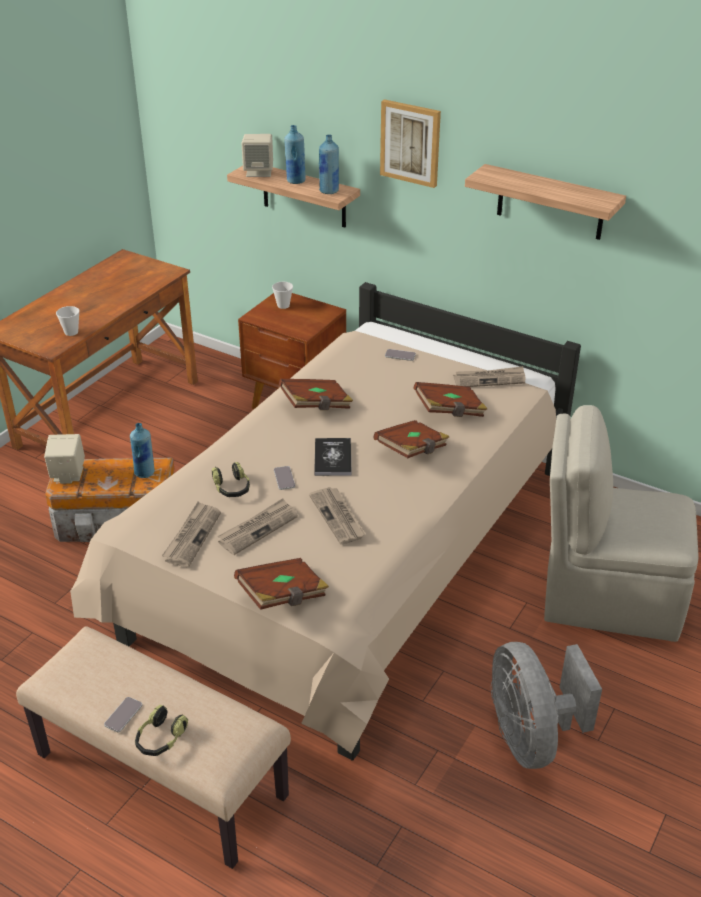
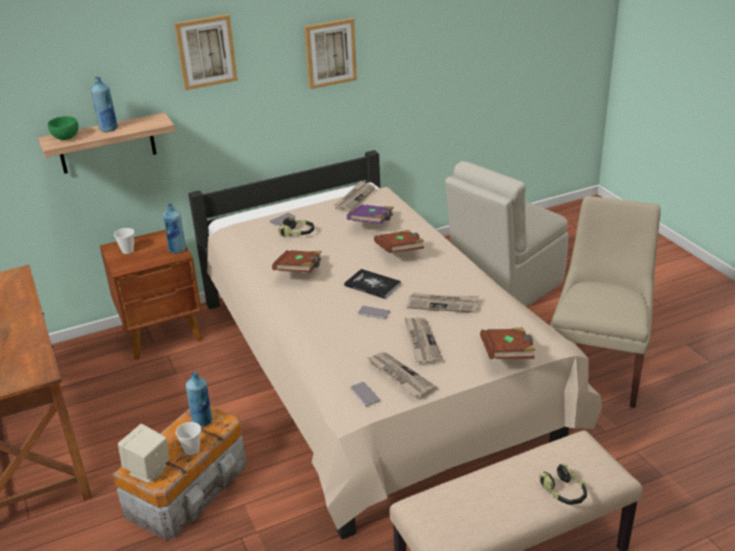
camera: 55 degrees left, 5 degrees down
cup [56,306,80,336] -> cup moved to [176,422,201,455]
phone [104,697,142,732] -> phone moved to [350,382,380,406]
headphones [212,462,250,497] -> headphones moved to [278,217,314,237]
beige speaker [242,134,273,177] -> green bowl [48,116,79,140]
blue bottle [319,134,339,194] -> blue bottle moved to [163,204,186,254]
brown book [414,382,488,417] -> purple book [347,205,394,224]
shelf [465,164,626,240] -> picture [304,18,357,89]
grey fan [491,642,602,769] -> beige chair [550,196,661,408]

